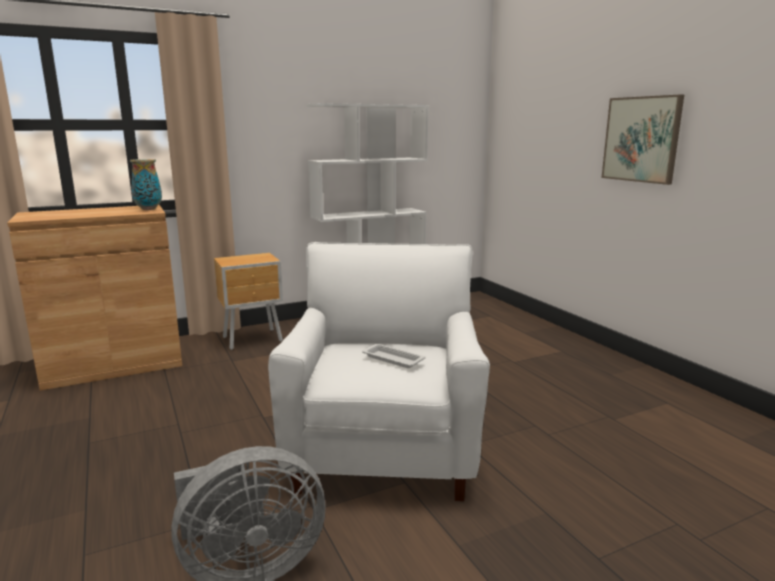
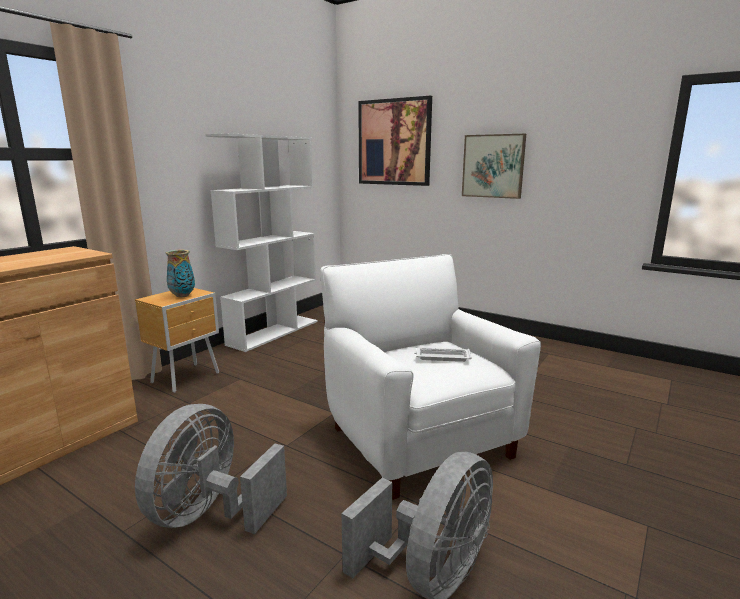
camera: 30 degrees left, 0 degrees up
vase [130,159,162,210] -> vase moved to [165,250,195,297]
none -> grey fan [135,404,287,534]
none -> picture [358,96,432,186]

